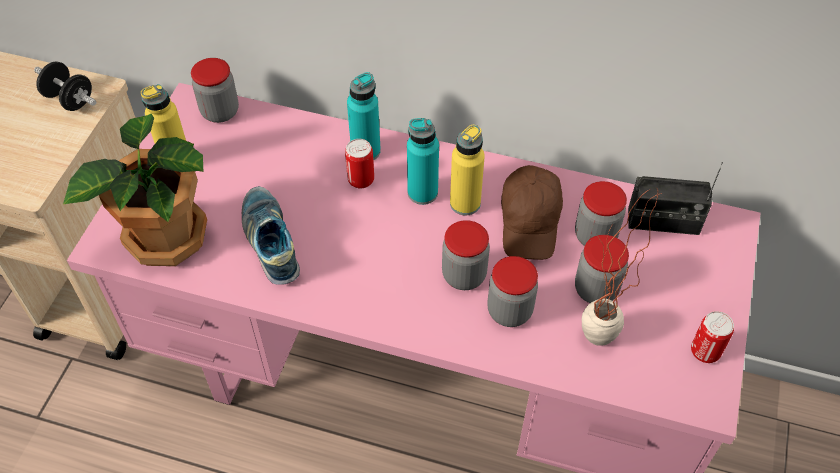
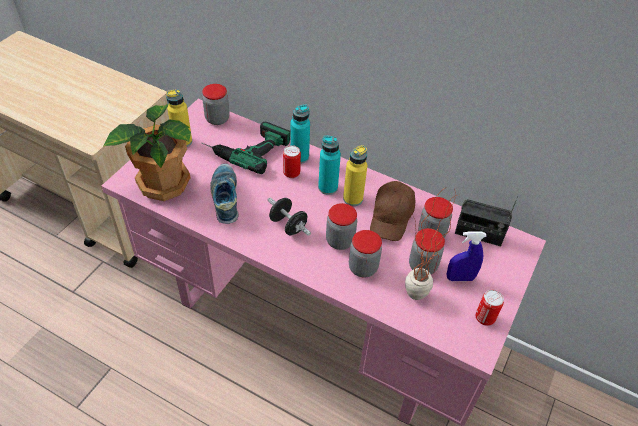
camera: 10 degrees right, 5 degrees down
black dumbbell [34,62,96,111] -> black dumbbell moved to [268,198,311,236]
none -> power drill [202,122,290,174]
none -> blue spray bottle [447,232,487,281]

